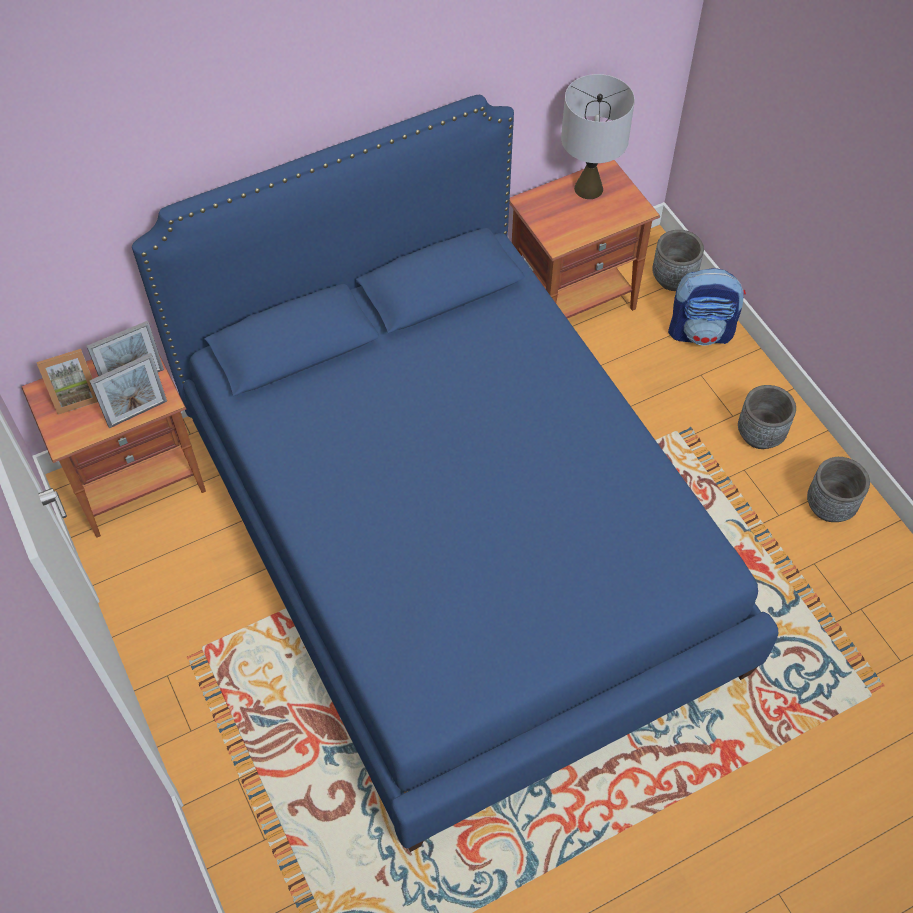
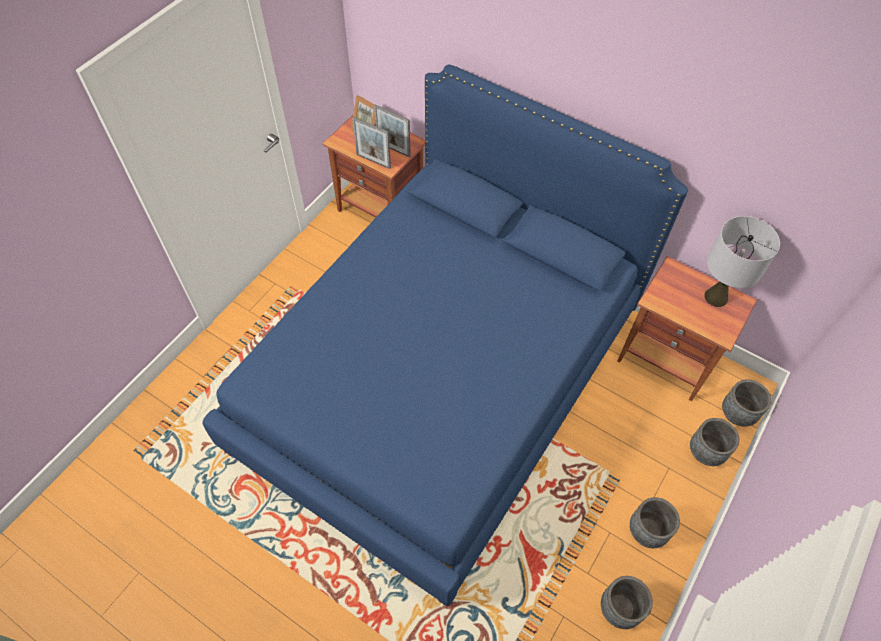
camera: 60 degrees right, 0 degrees up
backpack [668,268,746,346] -> grey planter [690,418,740,466]

